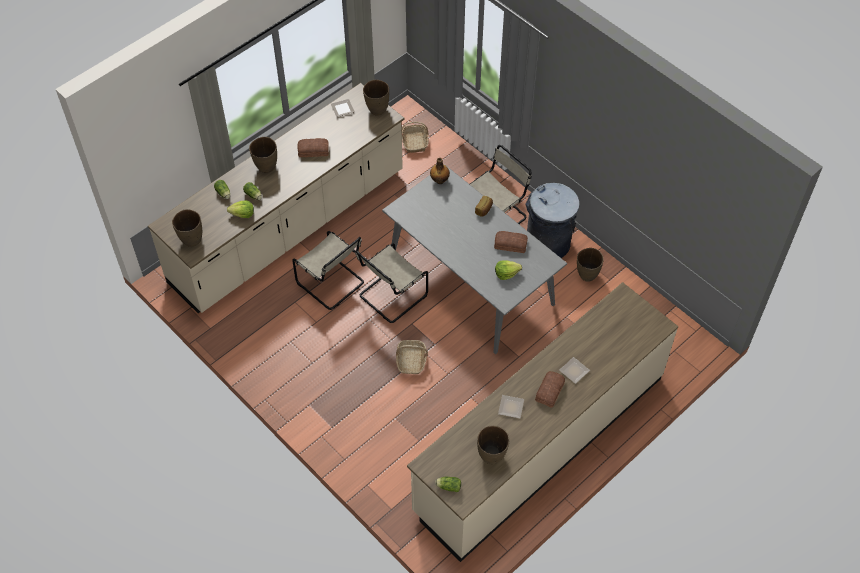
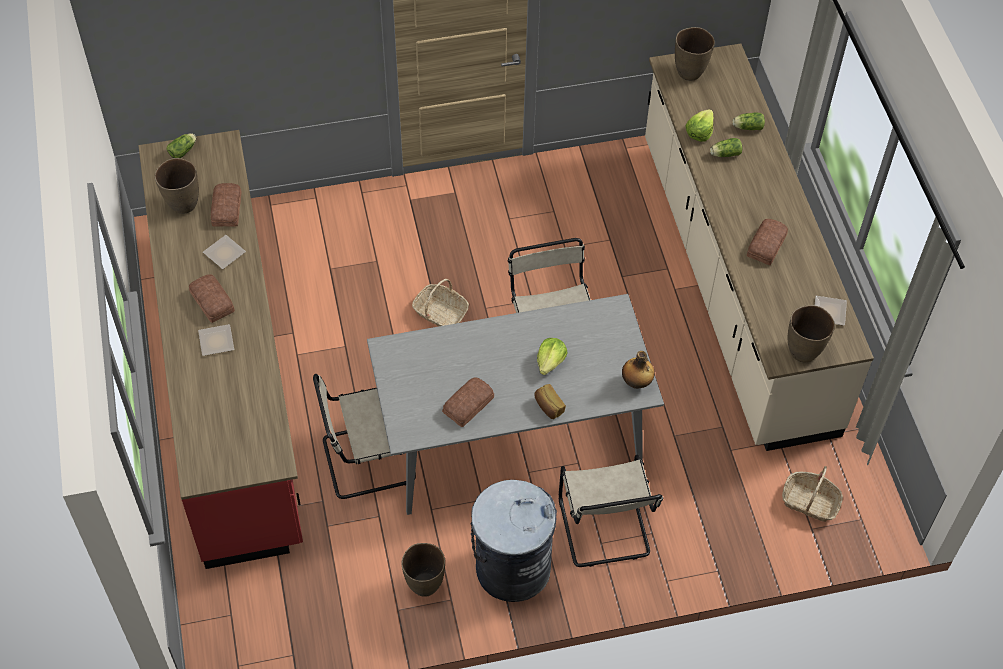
camera: 120 degrees right, 0 degrees up
brown vase [249,137,277,173] -> none
beige chair [292,231,364,310] -> beige chair moved to [313,374,416,499]
beige counter [407,282,678,562] -> red counter [139,130,303,569]
lettuce [495,260,522,280] -> lettuce moved to [537,338,568,375]
none -> bread [211,183,242,227]

